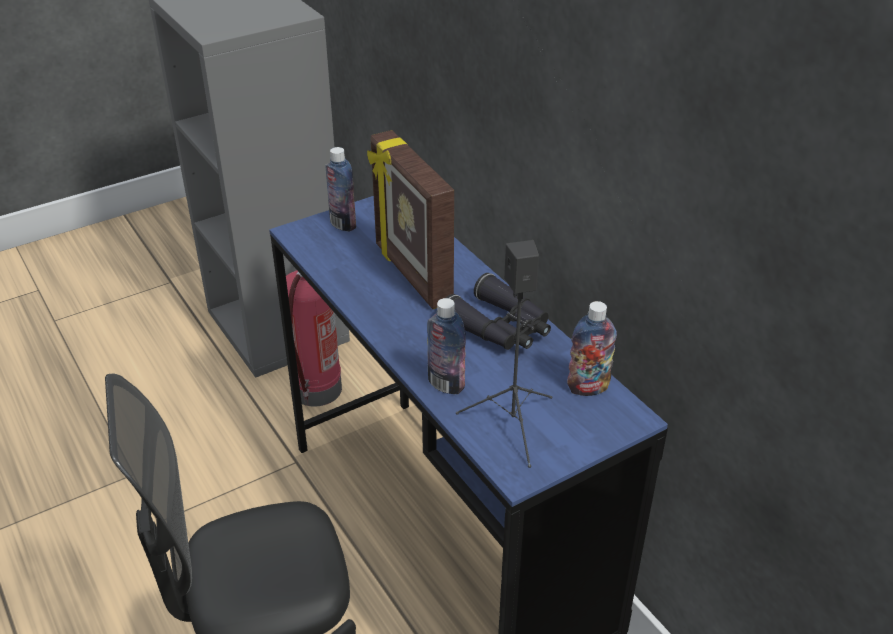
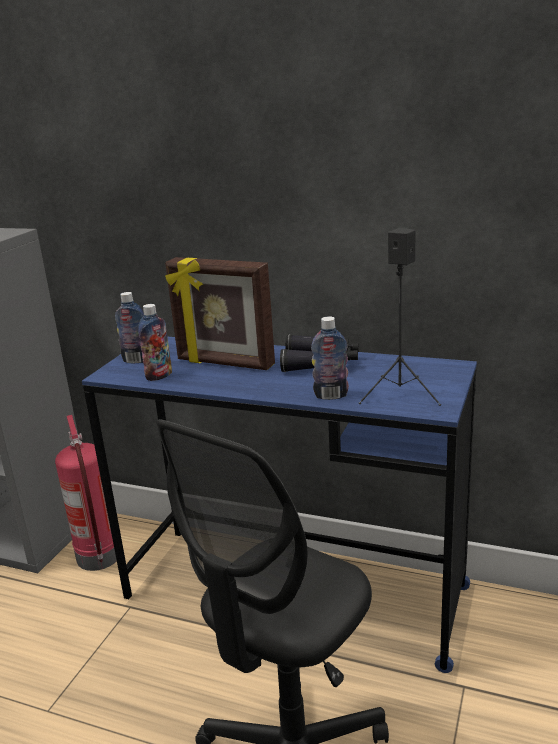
camera: 35 degrees left, 15 degrees down
bottle [567,301,617,396] -> bottle moved to [138,304,172,381]

